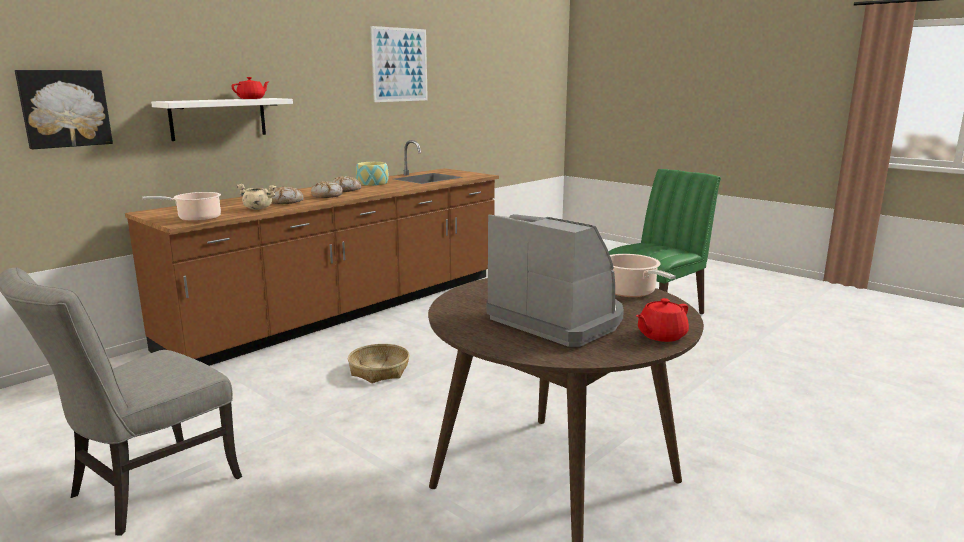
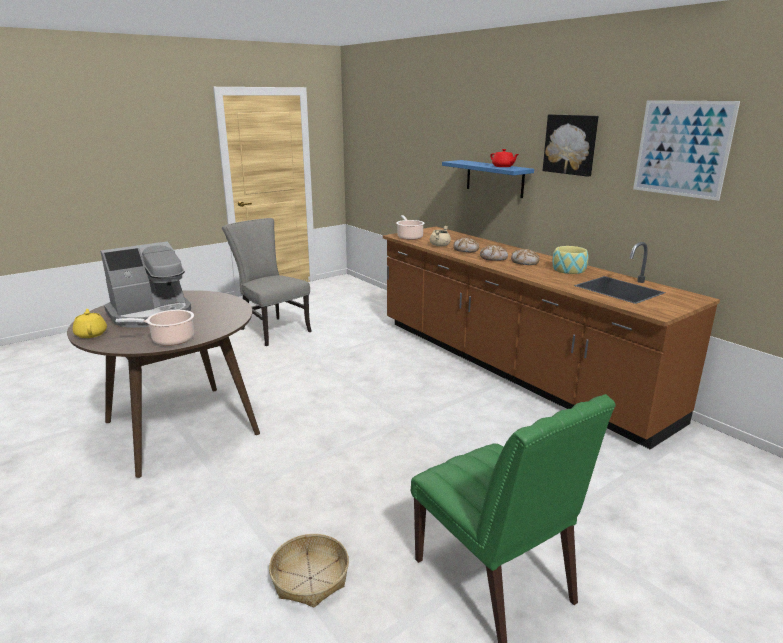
camera: 100 degrees right, 5 degrees up
picture [15,70,113,149] -> picture moved to [543,114,599,177]
white shelf [151,98,293,141] -> blue shelf [442,160,534,198]
basket [348,344,409,383] -> basket moved to [269,534,349,607]
red teapot [636,298,689,342] -> yellow teapot [72,309,107,338]

